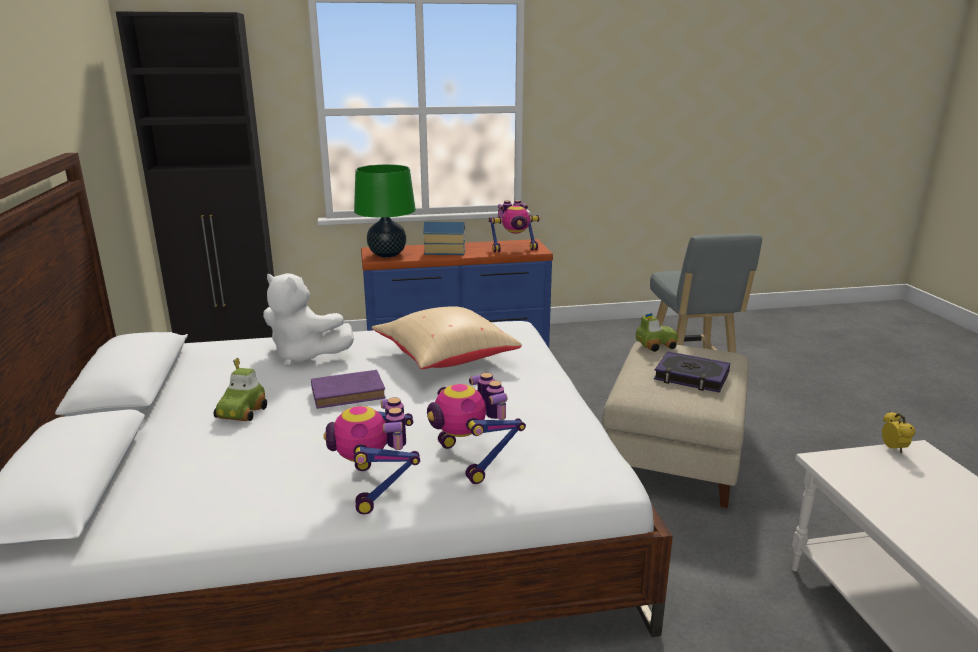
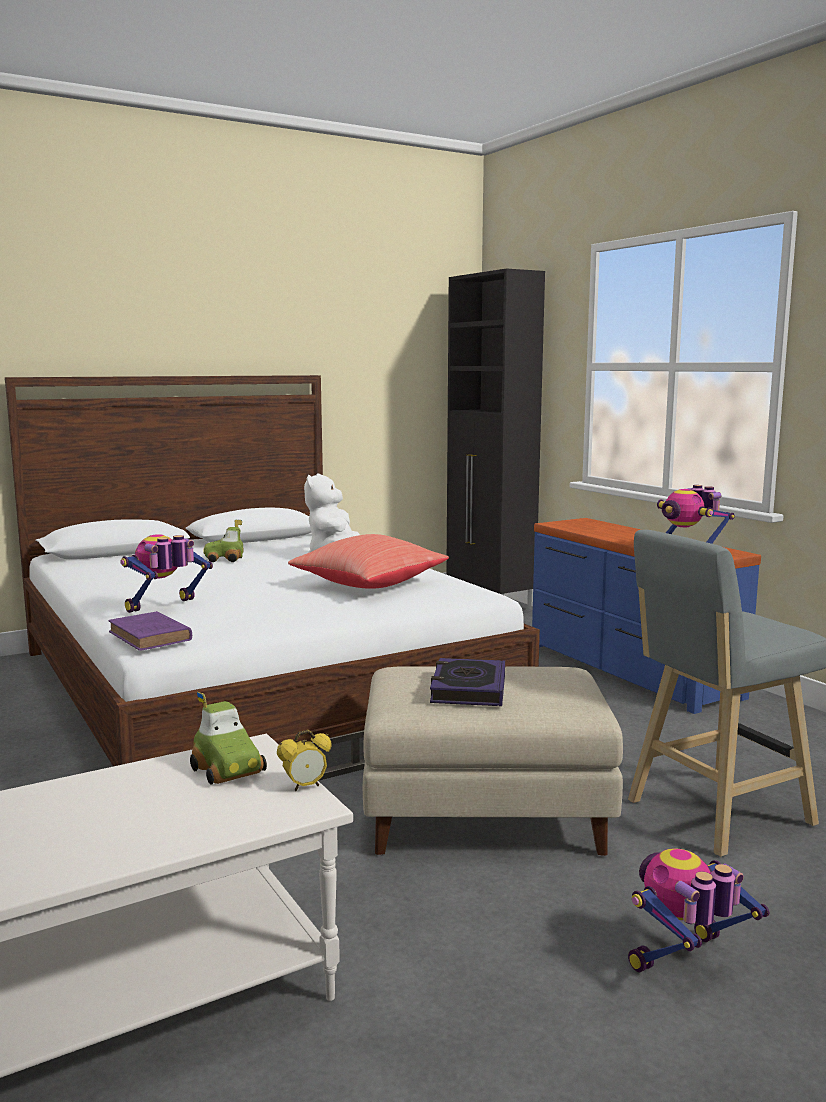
camera: 70 degrees right, 10 degrees down
purple book [311,370,386,409] -> purple book moved to [108,611,192,651]
toy robot [323,397,420,514] -> toy robot moved to [628,849,769,972]
green table lamp [354,164,416,258] -> none
beige pillow [371,306,522,369] -> red pillow [288,534,449,589]
toy house [423,221,465,255] -> none
toy car [636,313,678,352] -> toy car moved to [190,692,267,785]

